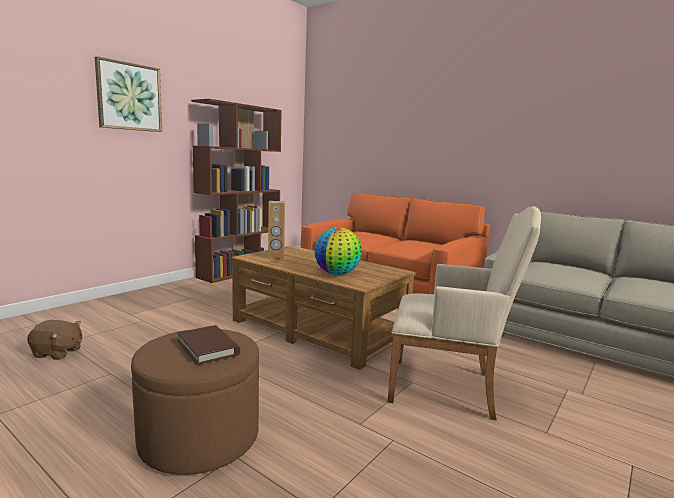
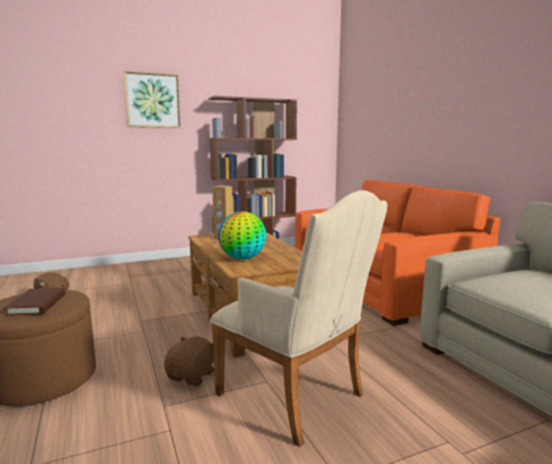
camera: 30 degrees right, 0 degrees up
none -> brown plush toy [164,336,214,386]

